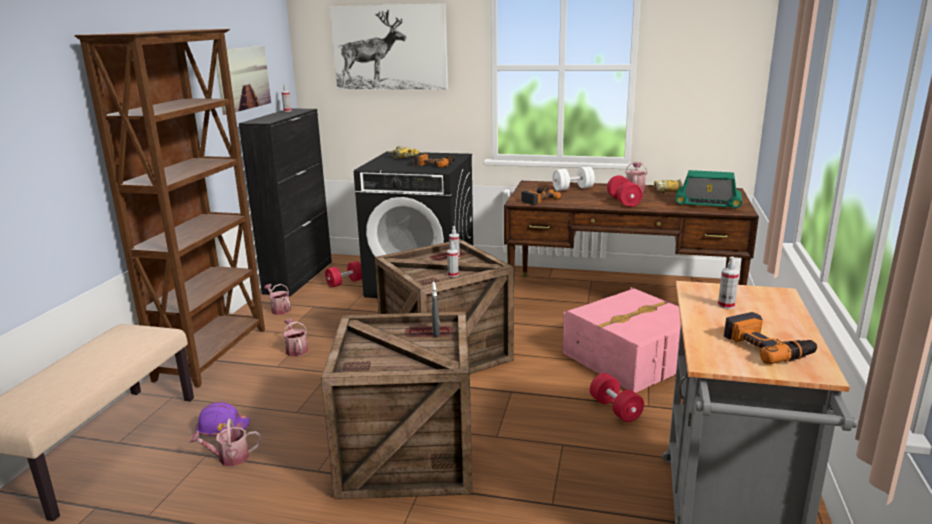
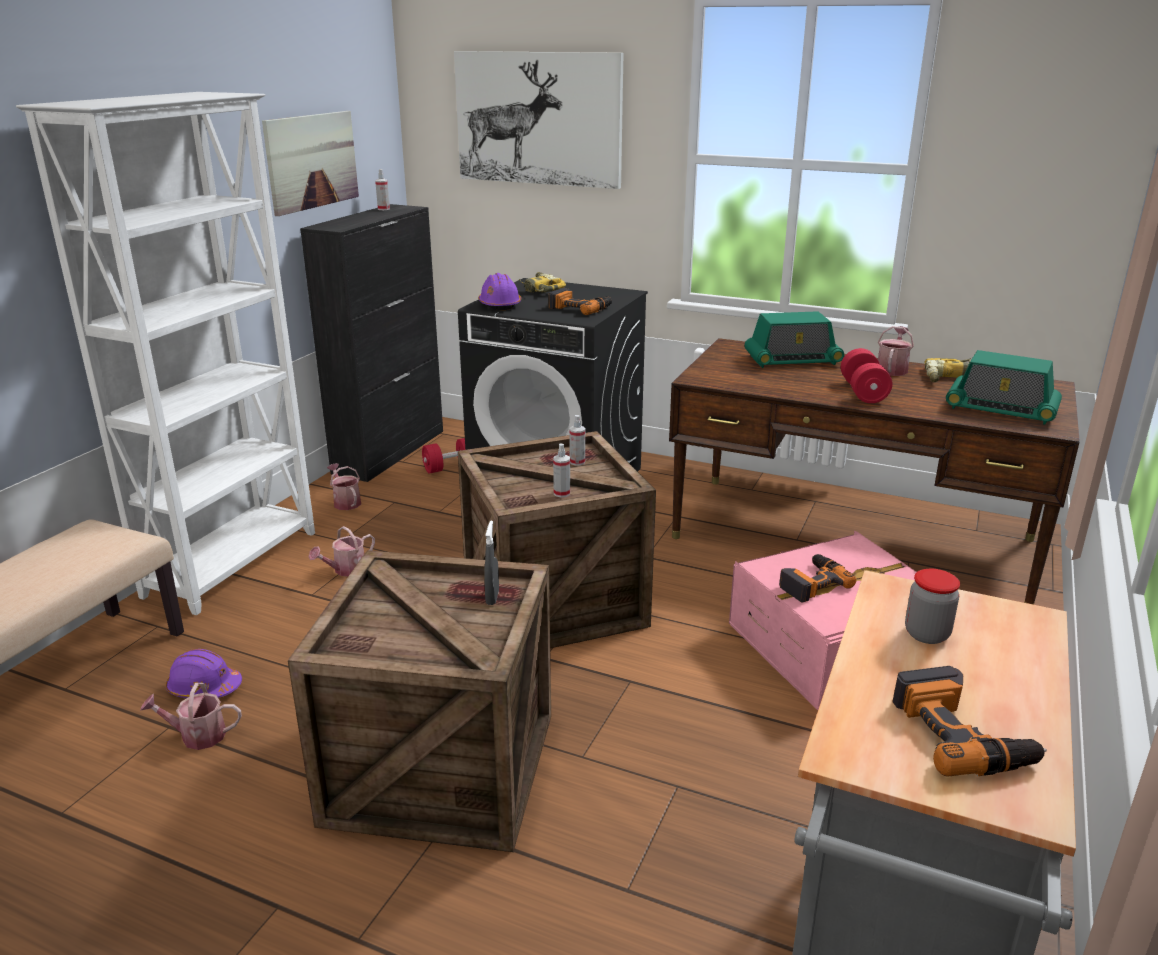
camera: 10 degrees right, 5 degrees up
brown bookcase [74,29,265,388] -> white bookcase [16,92,315,615]
watering can [283,319,308,357] -> watering can turned 120 degrees counterclockwise [308,526,375,576]
power drill [521,188,561,205] -> power drill moved to [779,554,856,603]
white dumbbell [552,167,595,191] -> radio [745,311,844,368]
red dumbbell [590,373,644,422] -> none
spray bottle [718,257,739,309] -> jar [905,569,960,644]
none -> purple hard hat [478,273,521,311]

